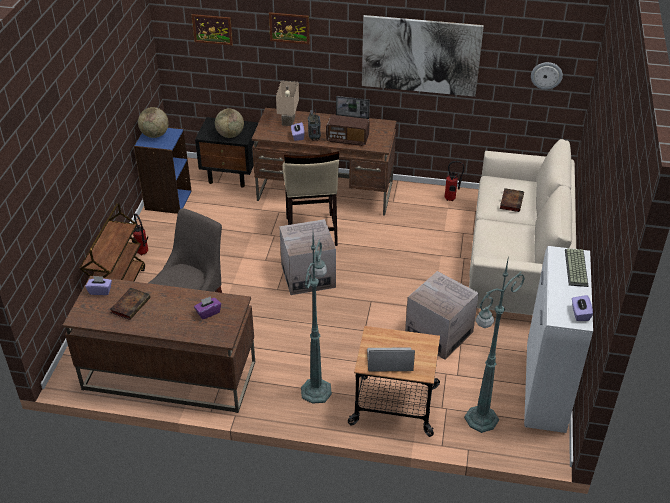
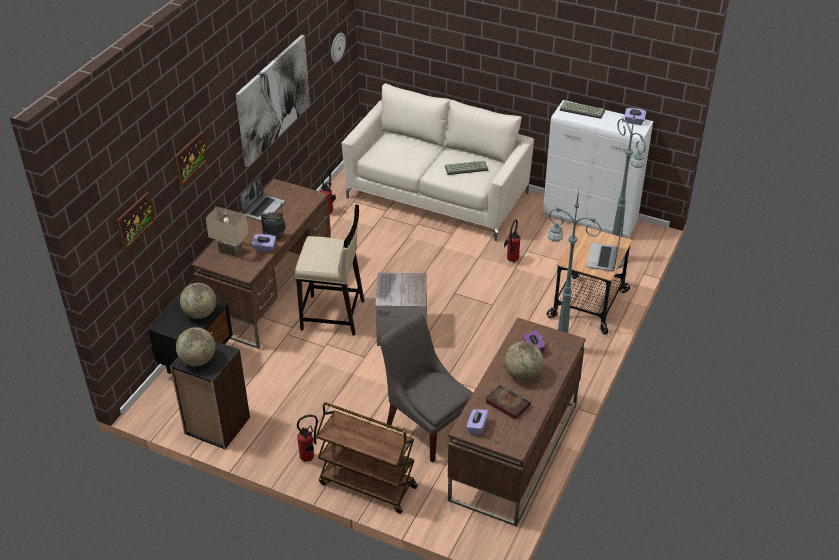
camera: 75 degrees left, 0 degrees up
blue bookcase [134,127,192,214] -> black bookcase [170,341,250,449]
radio [326,115,369,146] -> none
cardboard box [405,271,479,360] -> fire extinguisher [504,220,520,263]
book [500,188,524,212] -> none
none -> keyboard [445,161,488,175]
none -> globe [504,341,543,381]

